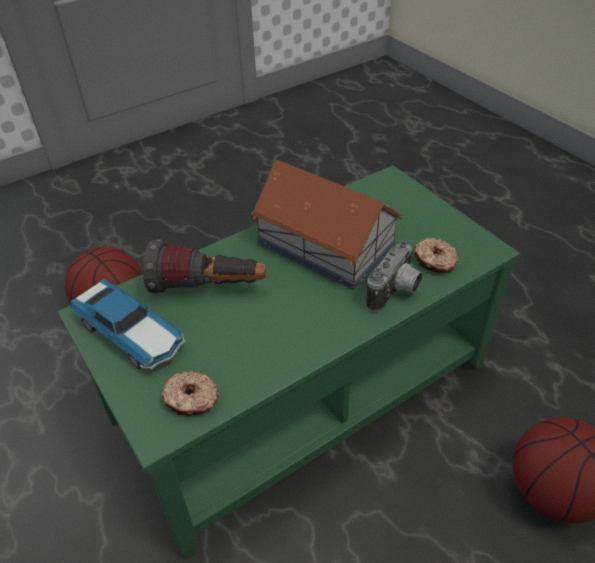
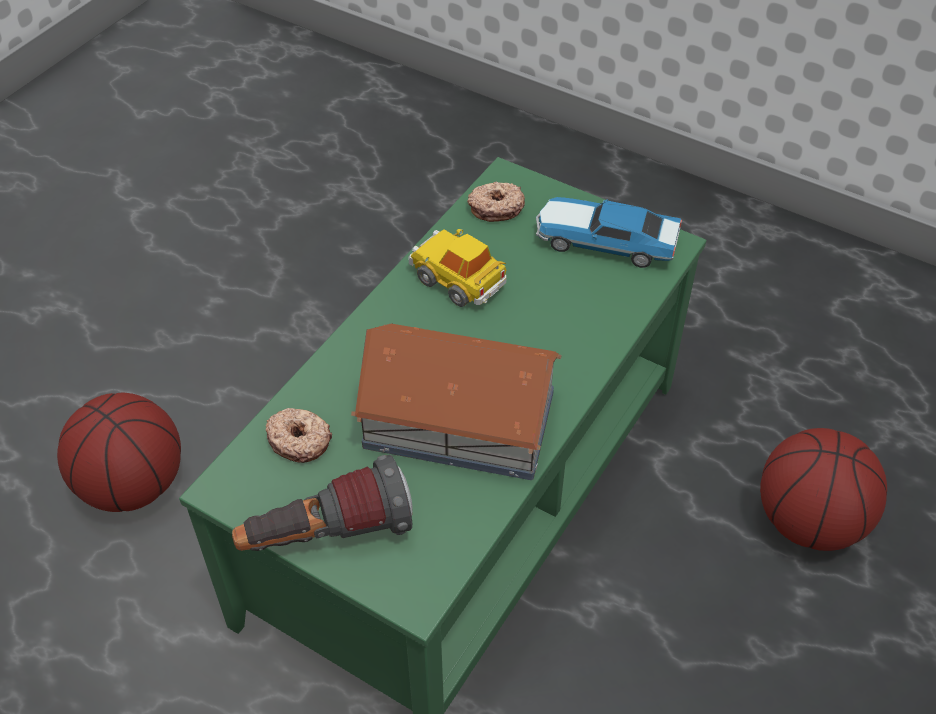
camera: 155 degrees right, 5 degrees up
flashlight [143,240,266,295] -> flashlight moved to [232,455,412,551]
camera [366,242,423,312] -> none
none -> toy car [408,229,507,307]

